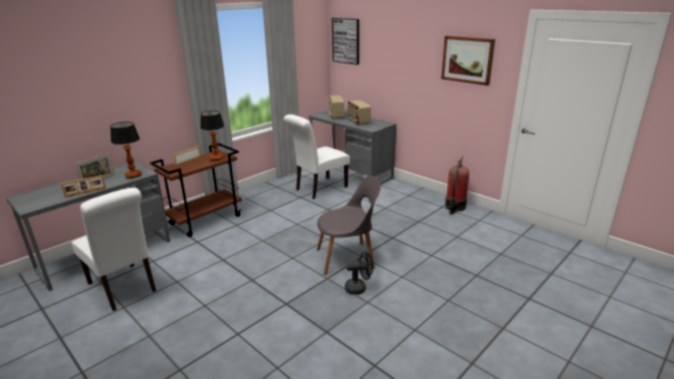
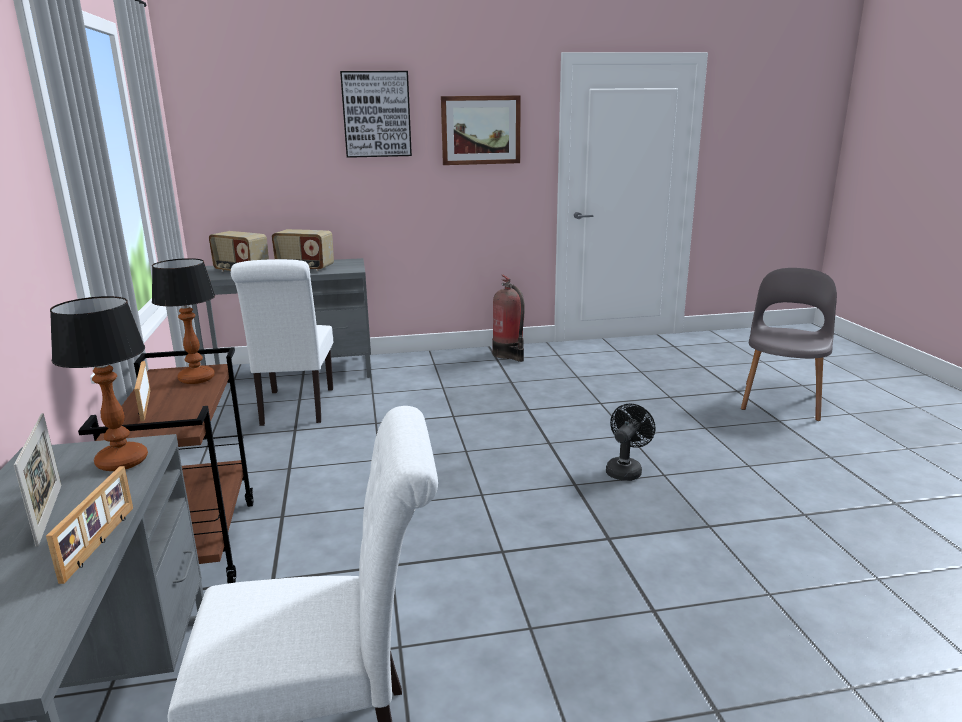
camera: 55 degrees left, 5 degrees down
grey chair [317,175,381,275] -> grey chair moved to [741,268,837,421]
picture [332,18,359,65] -> picture moved to [340,71,412,158]

